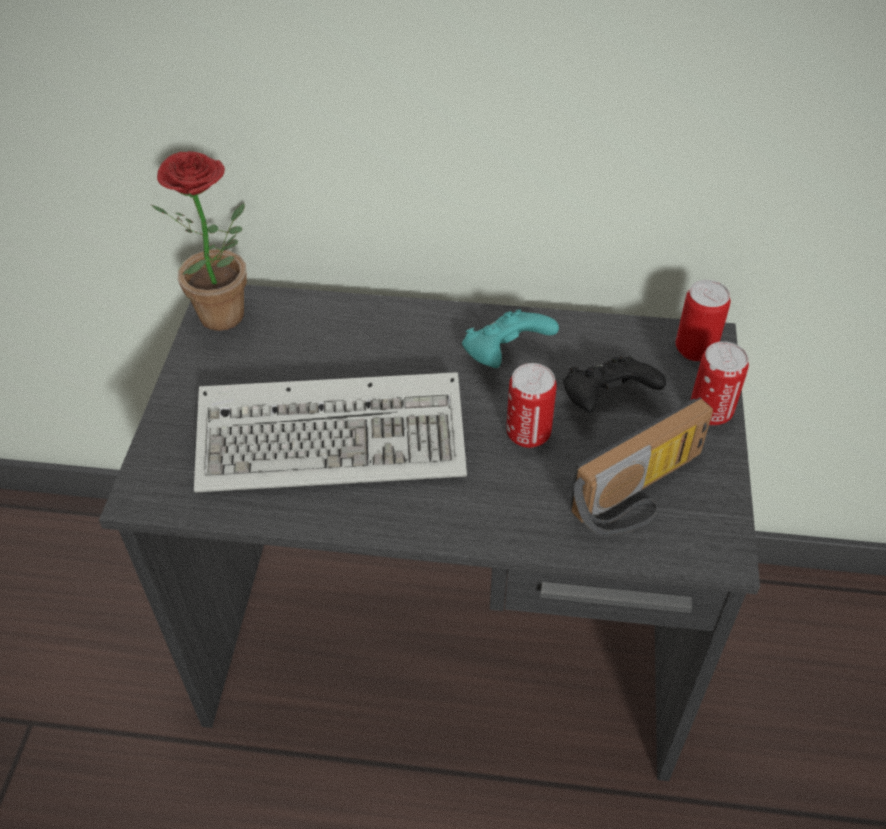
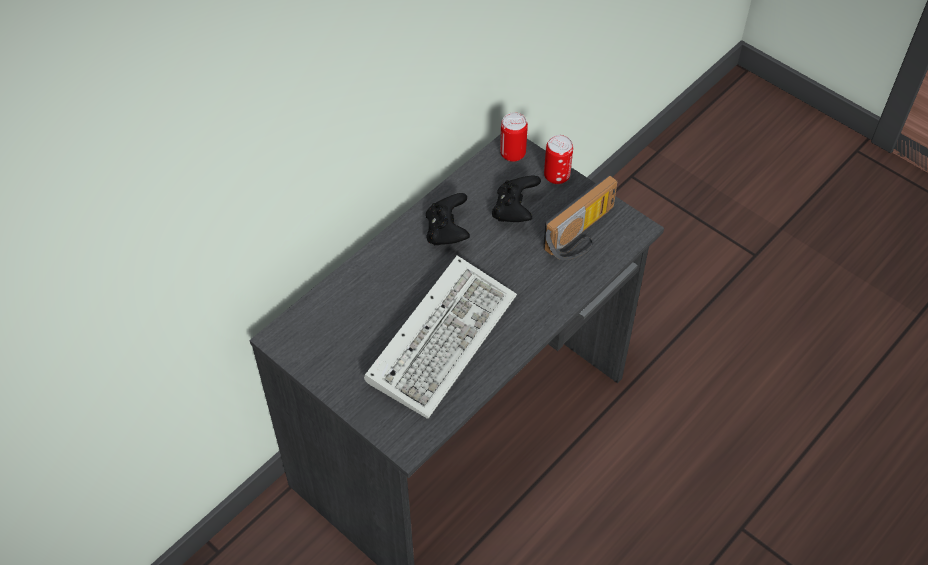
camera: 55 degrees left, 5 degrees up
potted plant [151,151,247,331] -> none
turquoise game controller [462,310,559,368] -> black game controller [426,193,470,245]
can [506,363,557,448] -> none
radio [570,398,713,535] -> radio turned 45 degrees clockwise [543,175,617,260]

